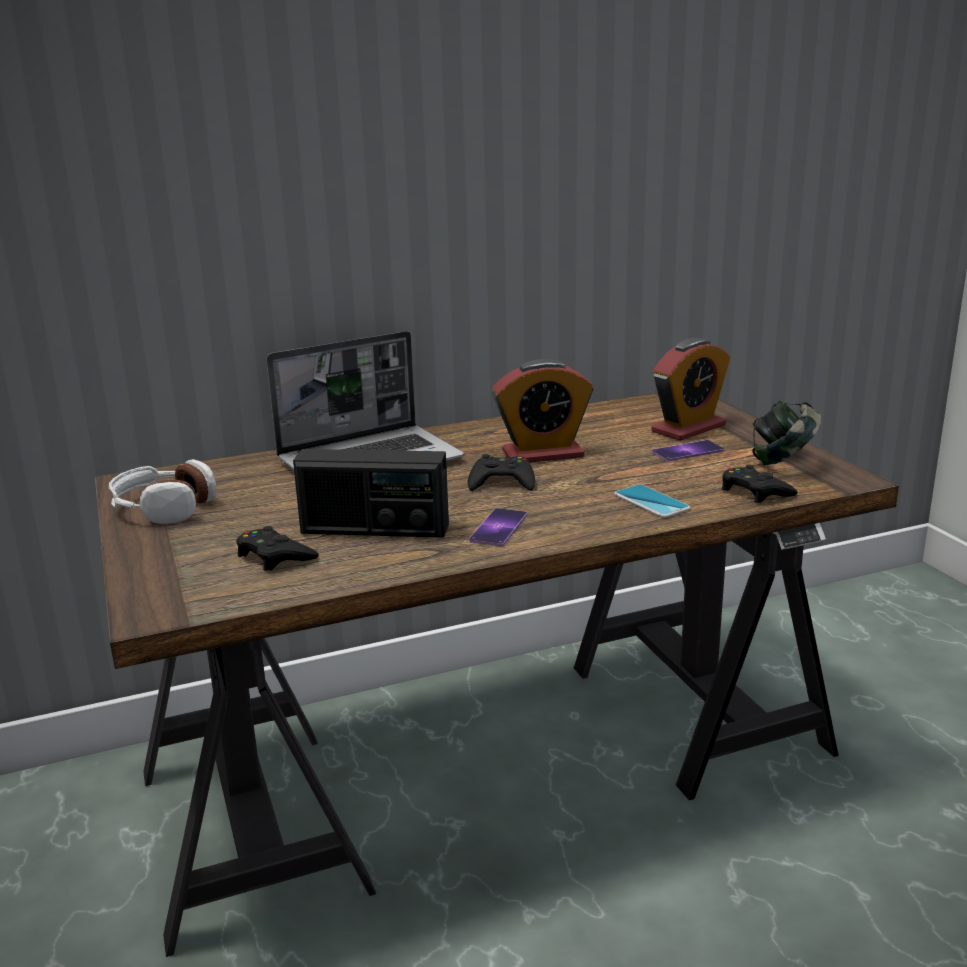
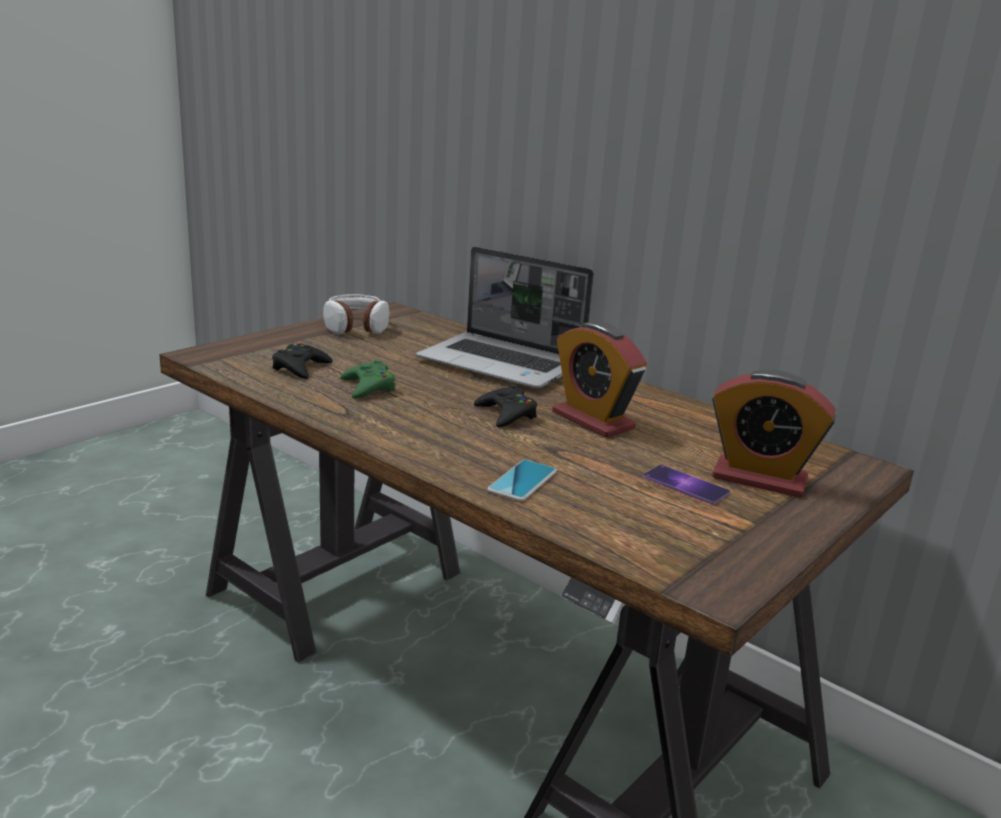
camera: 60 degrees right, 0 degrees up
radio [293,449,449,538] -> green game controller [340,360,395,399]
phone [469,508,527,546] -> none
black game controller [722,465,798,503] -> none
headphones [752,401,821,465] -> none

